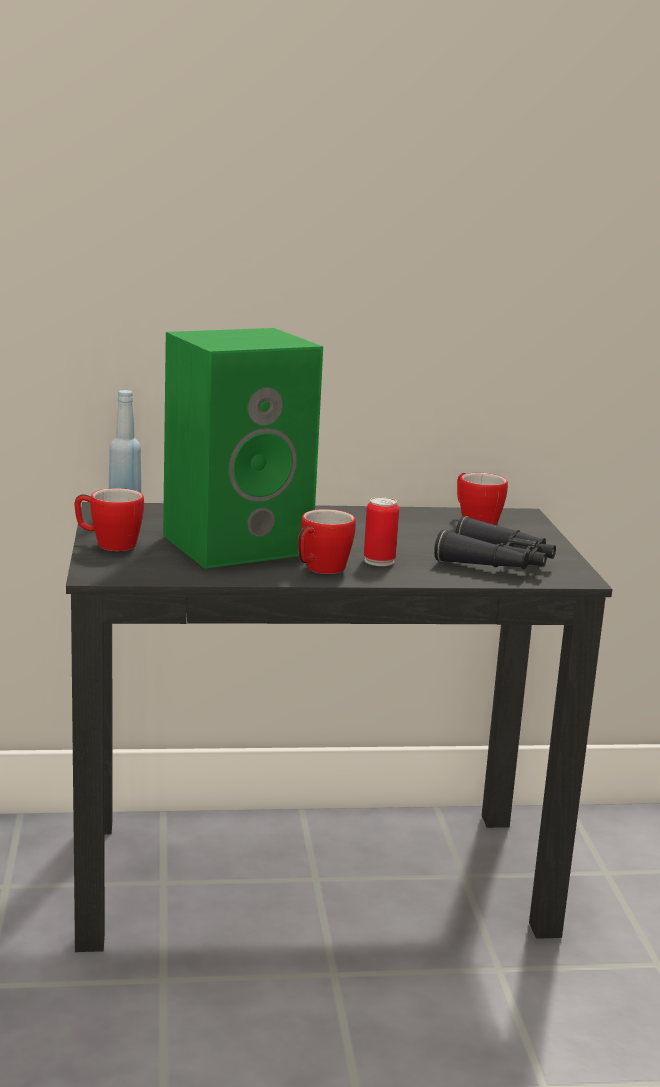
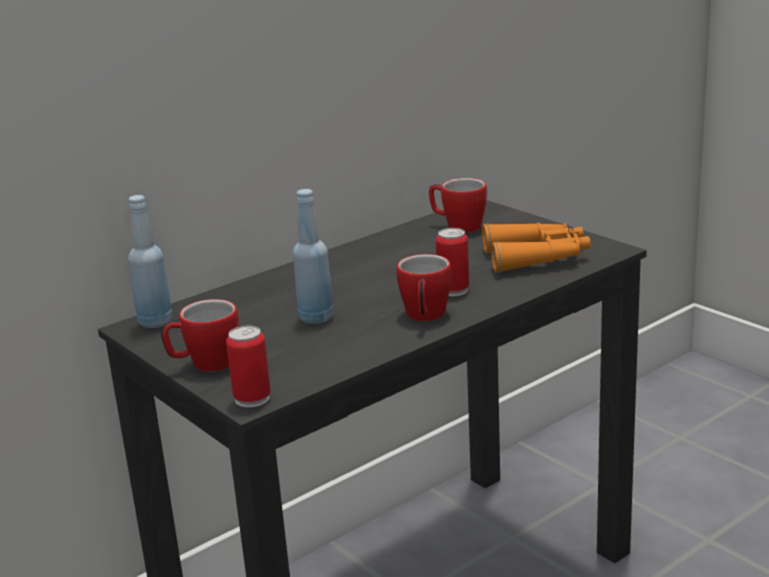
camera: 30 degrees left, 5 degrees up
green speaker [163,328,323,569] -> blue bottle [293,189,334,324]
black binoculars [434,516,556,569] -> orange binoculars [482,223,591,273]
none -> can [226,326,271,408]

